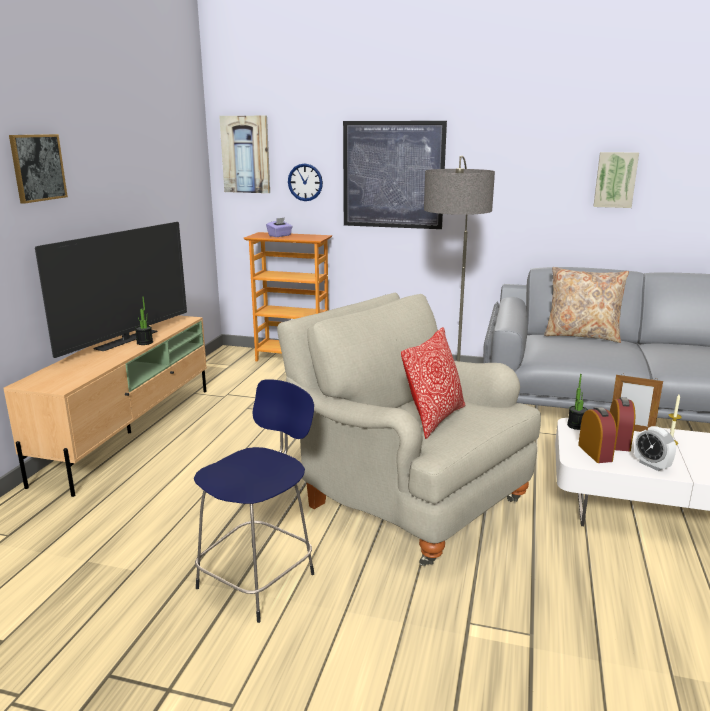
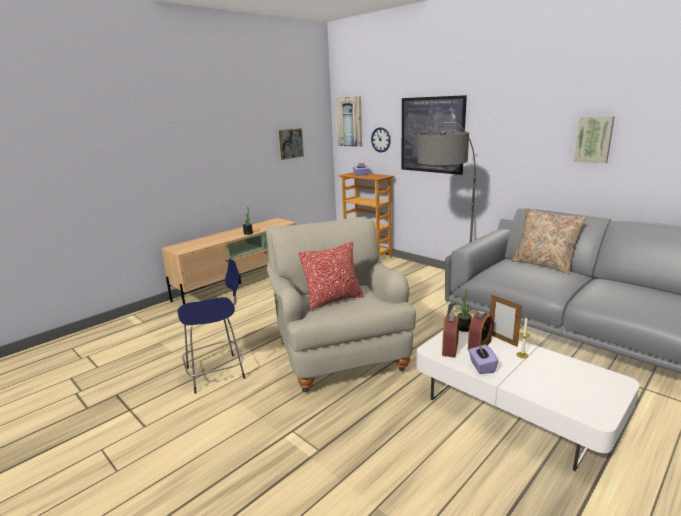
camera: 30 degrees right, 0 degrees up
picture [9,134,68,204] -> picture moved to [279,128,304,160]
television [35,222,187,358] -> none
alarm clock [634,426,676,471] -> purple tissue box [469,343,498,374]

